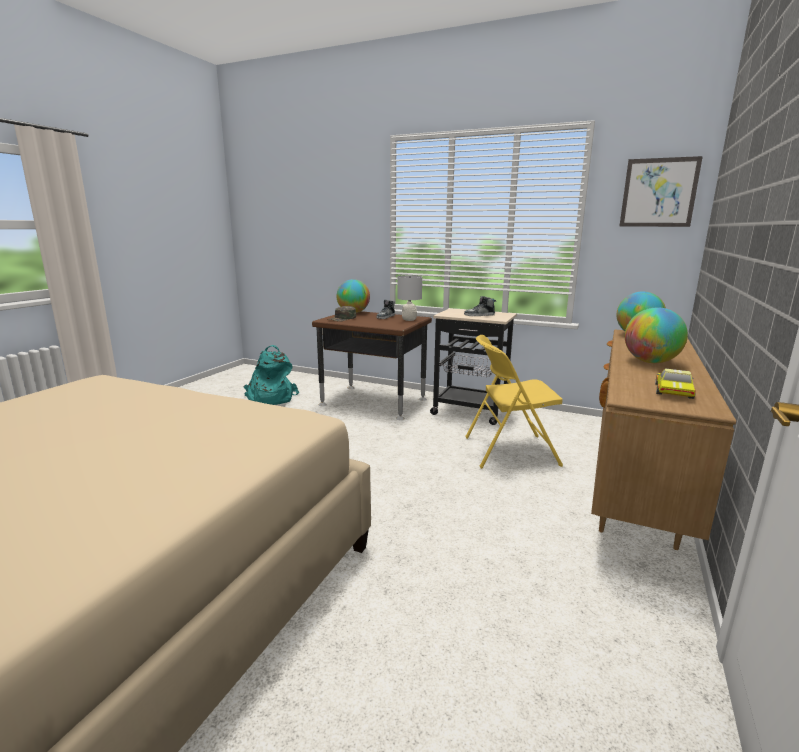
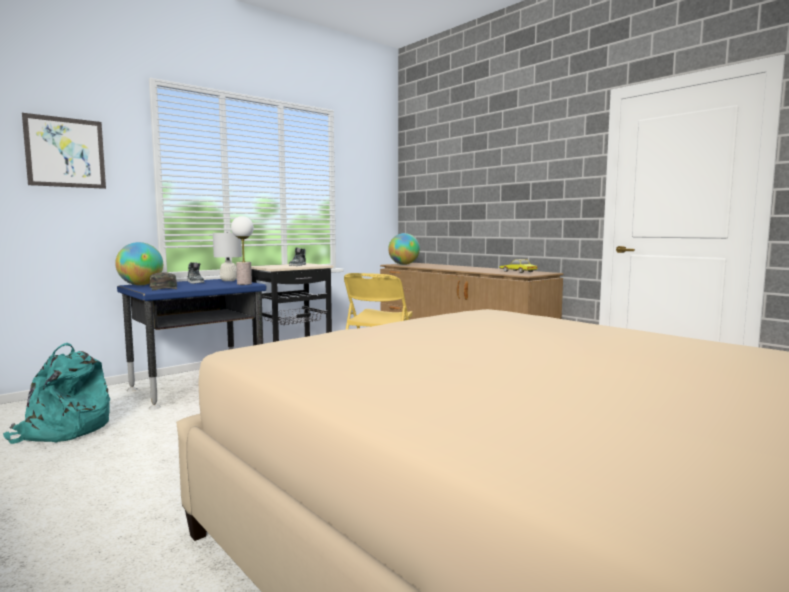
camera: 65 degrees left, 10 degrees down
brown desk [312,311,432,420] -> blue desk [117,279,267,410]
picture [620,156,703,227] -> picture moved to [22,113,106,189]
globe [625,307,688,363] -> none
none -> table lamp [231,216,254,285]

